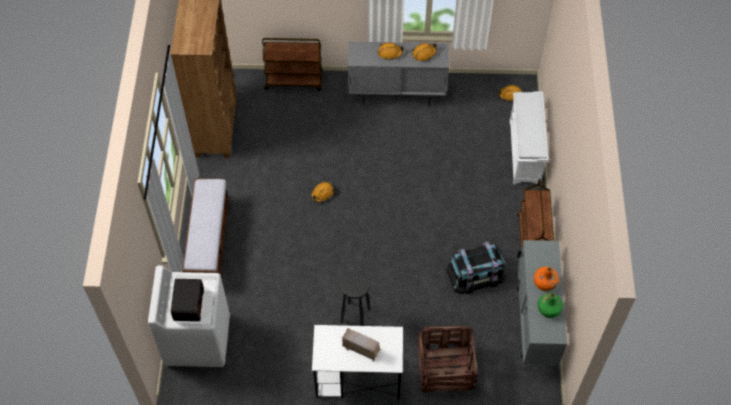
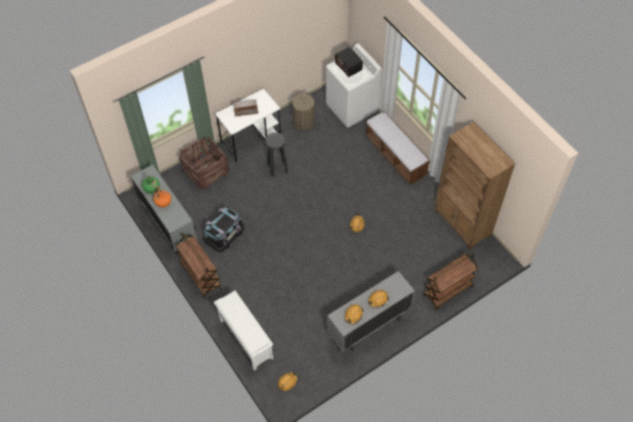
camera: 145 degrees right, 0 degrees up
none -> laundry basket [292,93,315,130]

